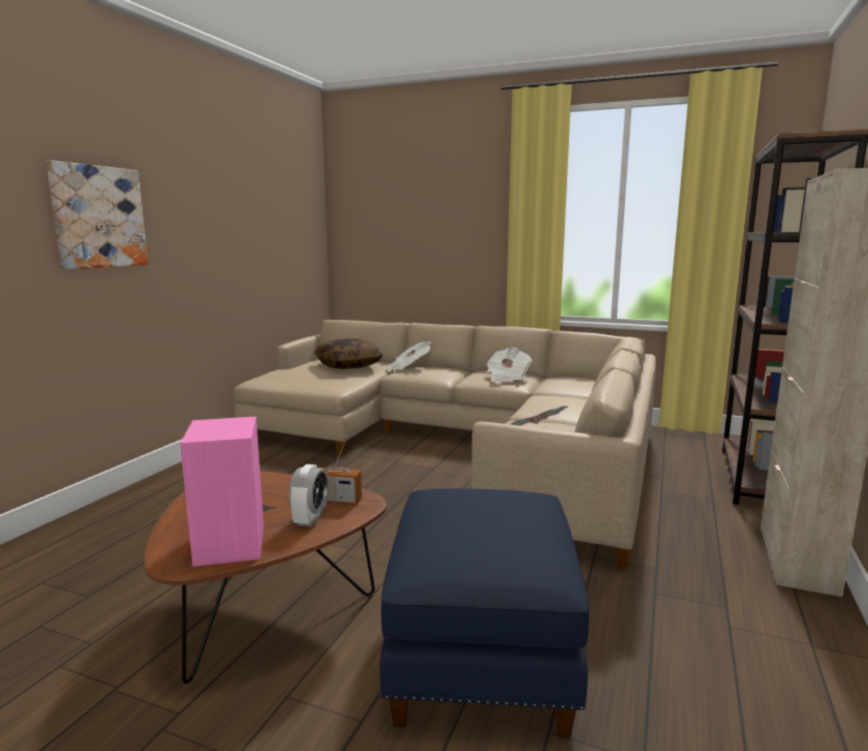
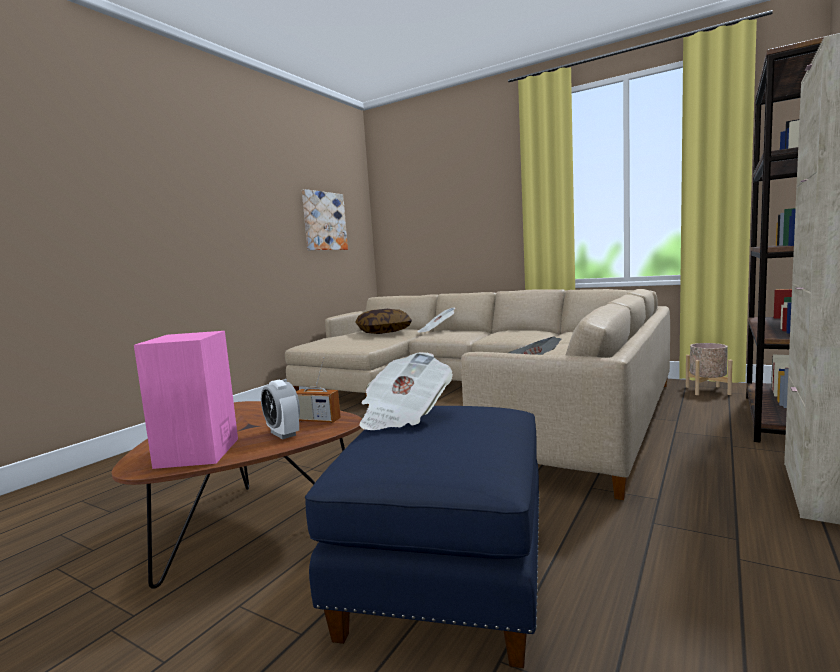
camera: 10 degrees right, 5 degrees down
picture [46,160,148,269] -> picture moved to [302,189,348,250]
alarm clock [289,464,328,527] -> alarm clock turned 120 degrees clockwise [261,380,300,439]
newspaper [487,348,532,383] -> newspaper moved to [359,352,453,430]
none -> beige planter [686,343,732,395]

